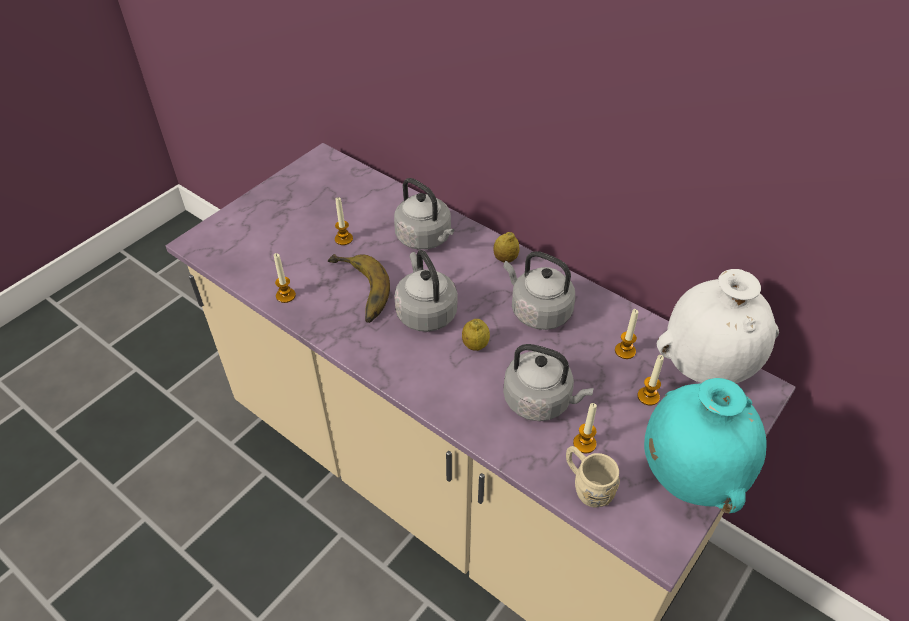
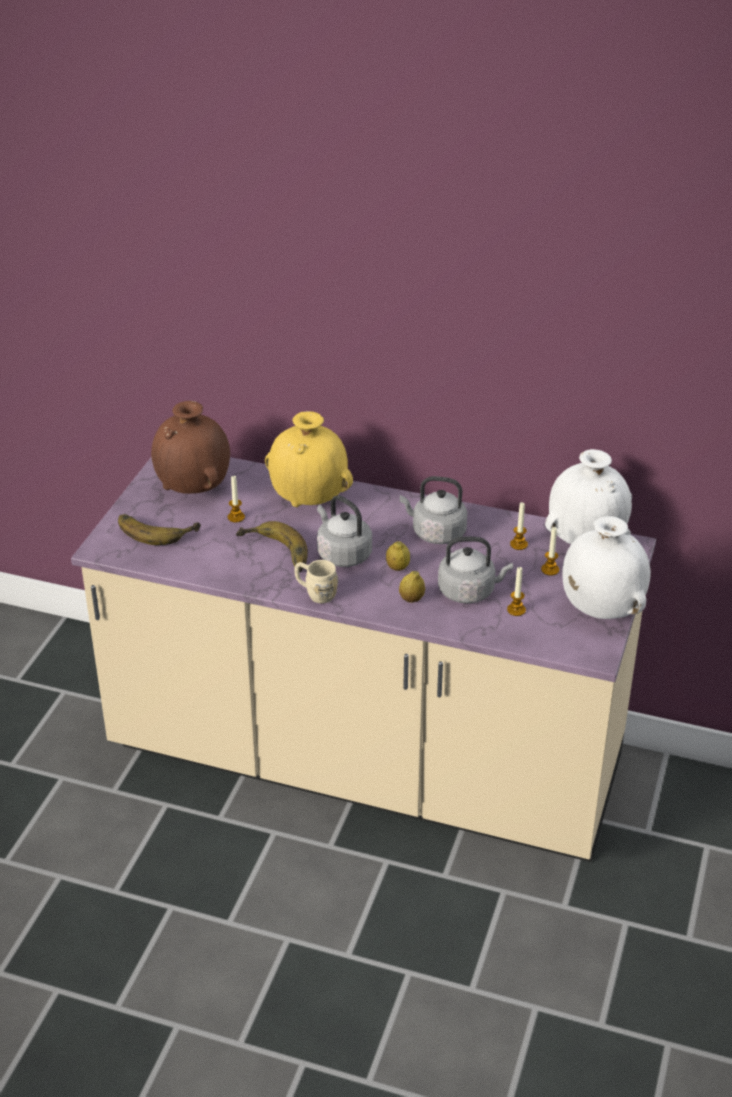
camera: 20 degrees left, 10 degrees down
candle [274,253,296,303] -> none
grey kettle [394,178,454,250] -> yellow vase [265,411,353,507]
lemon [493,232,519,263] -> lemon moved to [399,571,425,603]
beige mug [566,446,620,507] -> beige mug moved to [294,560,338,603]
turquoise vase [644,378,767,513] -> white vase [562,516,651,619]
none -> banana [118,514,201,545]
none -> brown vase [151,401,230,494]

